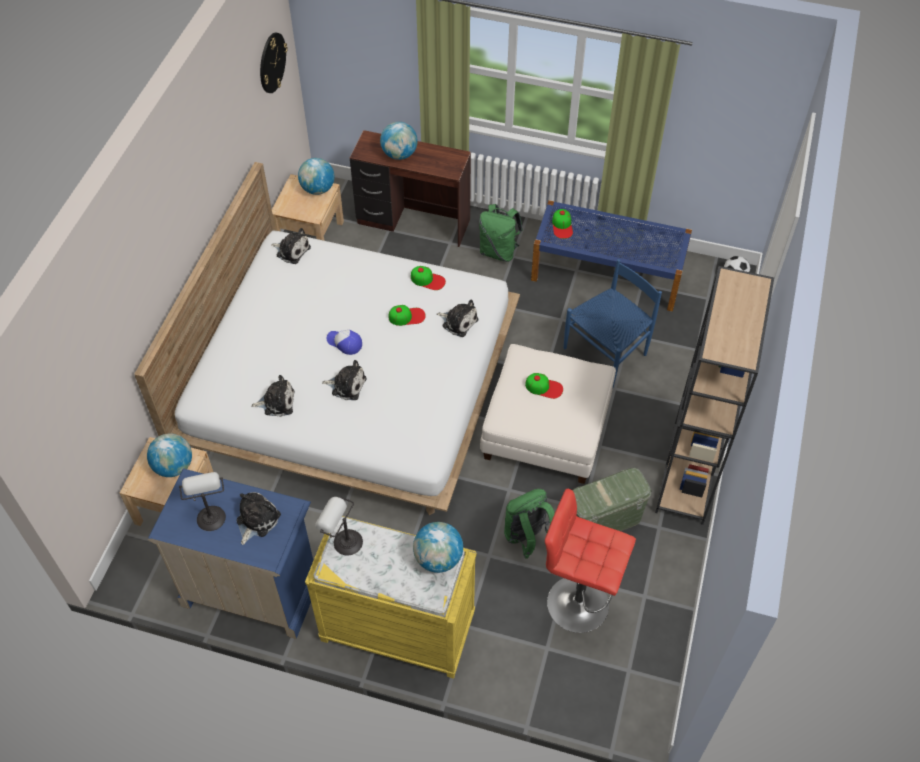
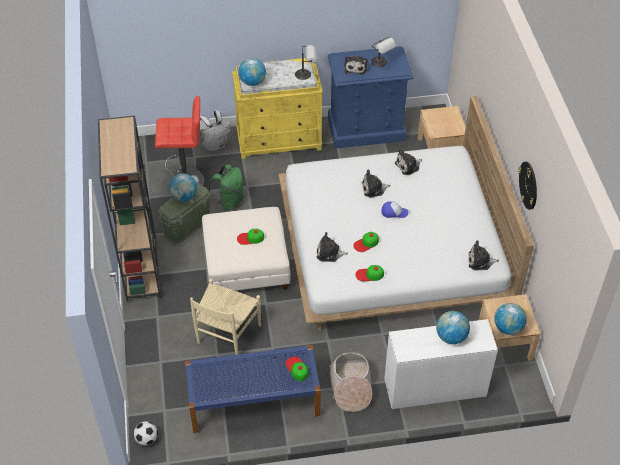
camera: 155 degrees right, 5 degrees down
globe [147,434,192,477] -> globe moved to [169,173,197,202]
wall clock [260,33,288,93] -> wall clock moved to [518,162,537,210]
brown desk [350,130,471,247] -> white desk [384,319,498,409]
green backpack [479,204,523,262] -> basket [329,352,372,412]
blue chair [563,259,662,388] -> beige chair [190,279,261,355]
none -> white backpack [200,110,231,152]

